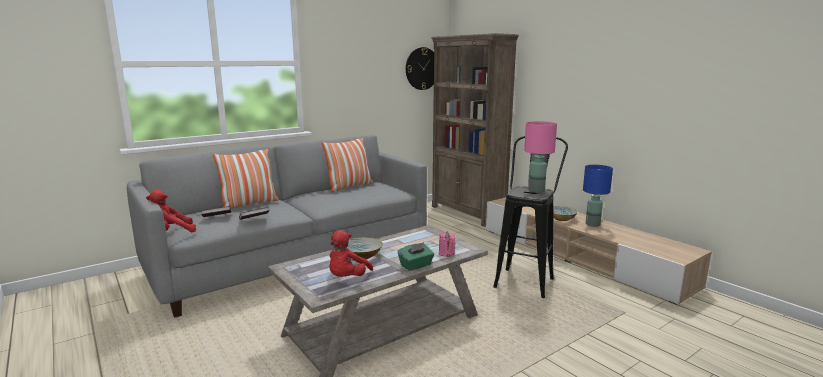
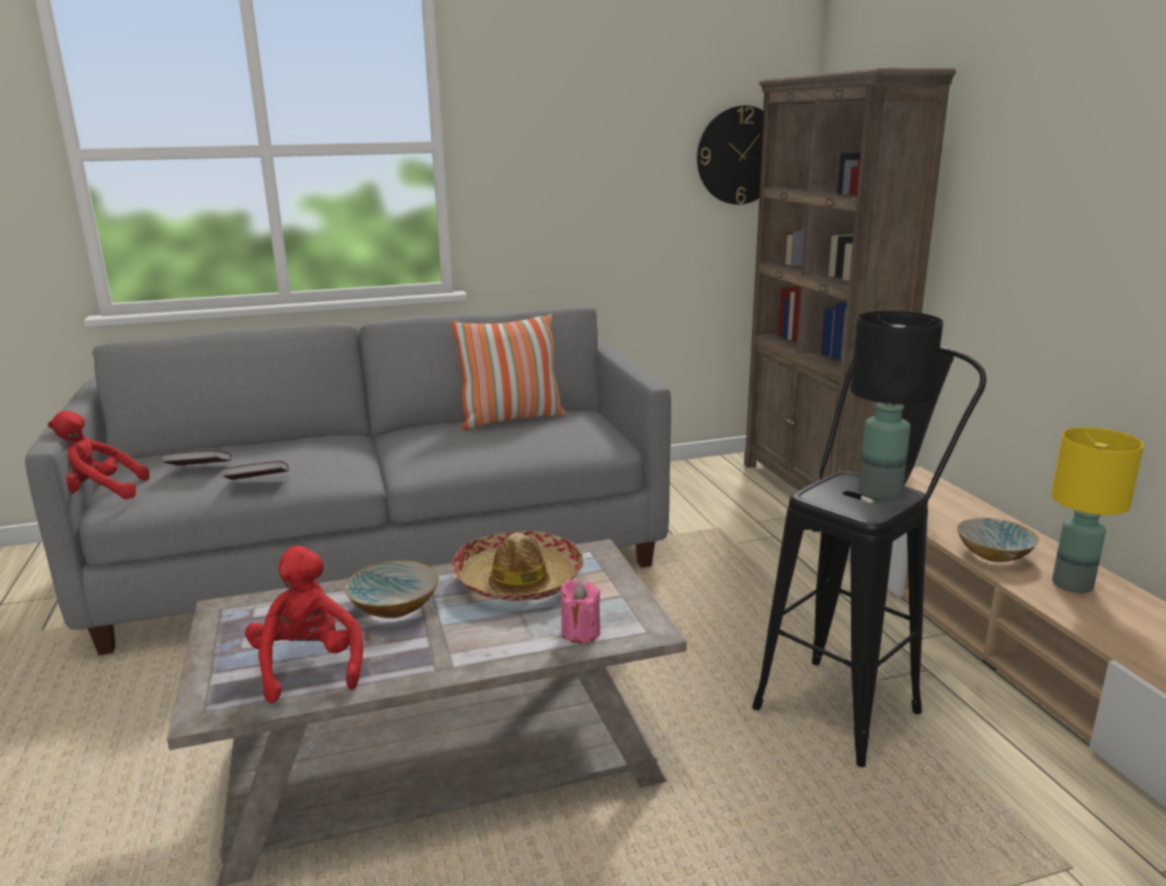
camera: 20 degrees right, 5 degrees up
pillow [212,148,279,209] -> none
red plush toy [329,230,373,277] -> red plush toy turned 120 degrees clockwise [245,546,363,703]
green tissue box [398,242,434,271] -> none
pink table lamp [524,121,557,193] -> black table lamp [850,311,943,500]
blue table lamp [583,165,613,227] -> yellow table lamp [1051,427,1144,593]
none -> hat [452,530,584,601]

